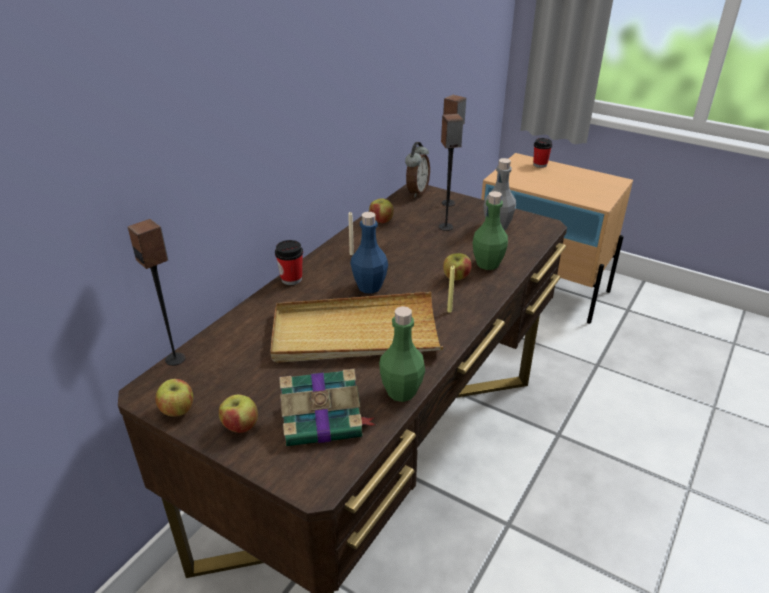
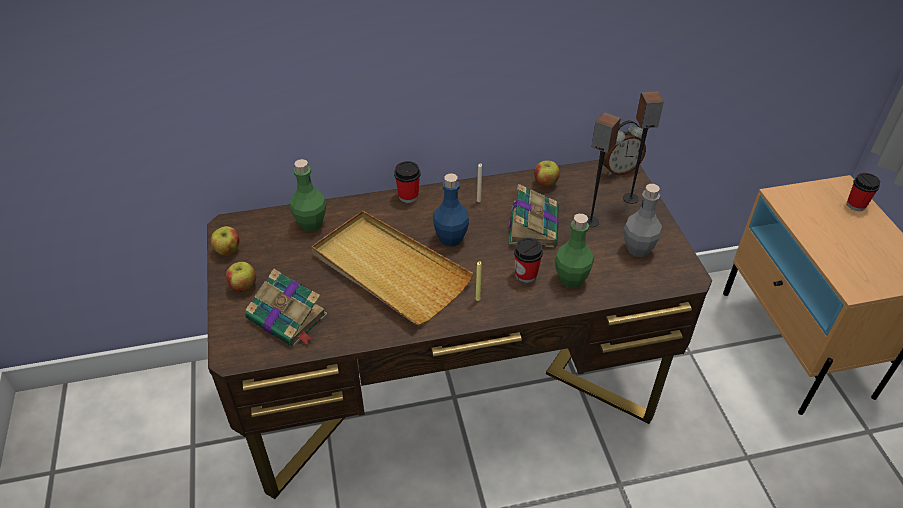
camera: 45 degrees right, 10 degrees up
speaker [128,219,186,366] -> none
green bottle [379,306,425,402] -> green bottle moved to [290,159,326,232]
apple [443,253,472,280] -> cup [514,238,543,283]
none -> book [509,184,559,248]

